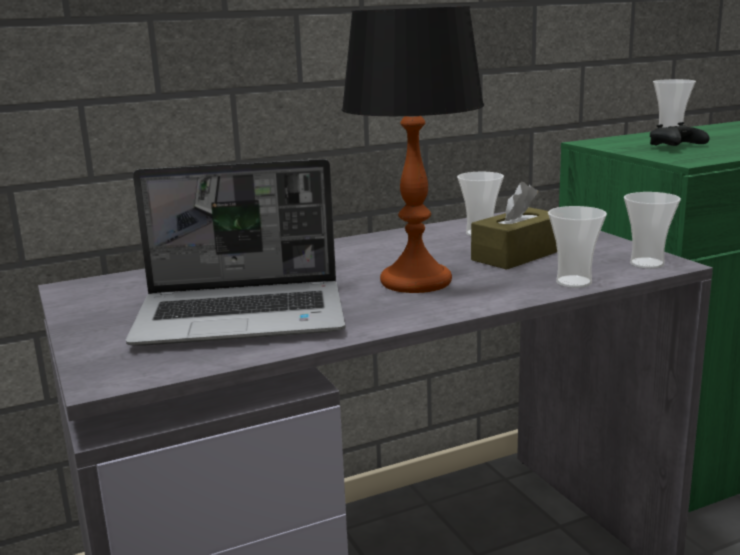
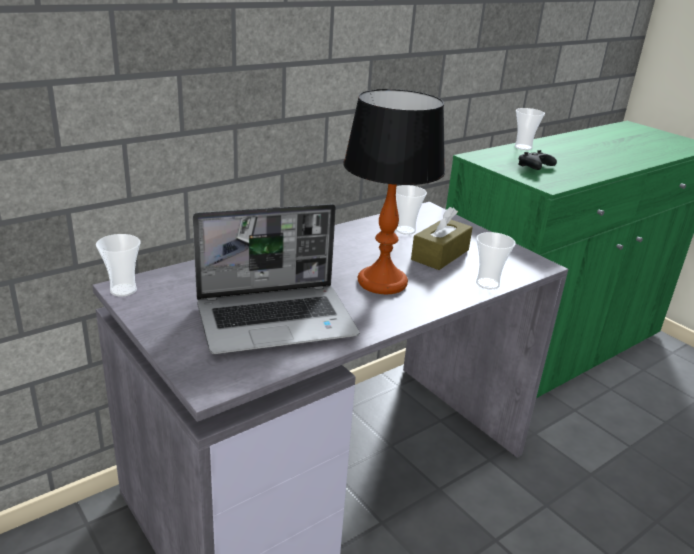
camera: 15 degrees left, 10 degrees up
cup [624,192,681,269] -> cup moved to [96,234,141,297]

